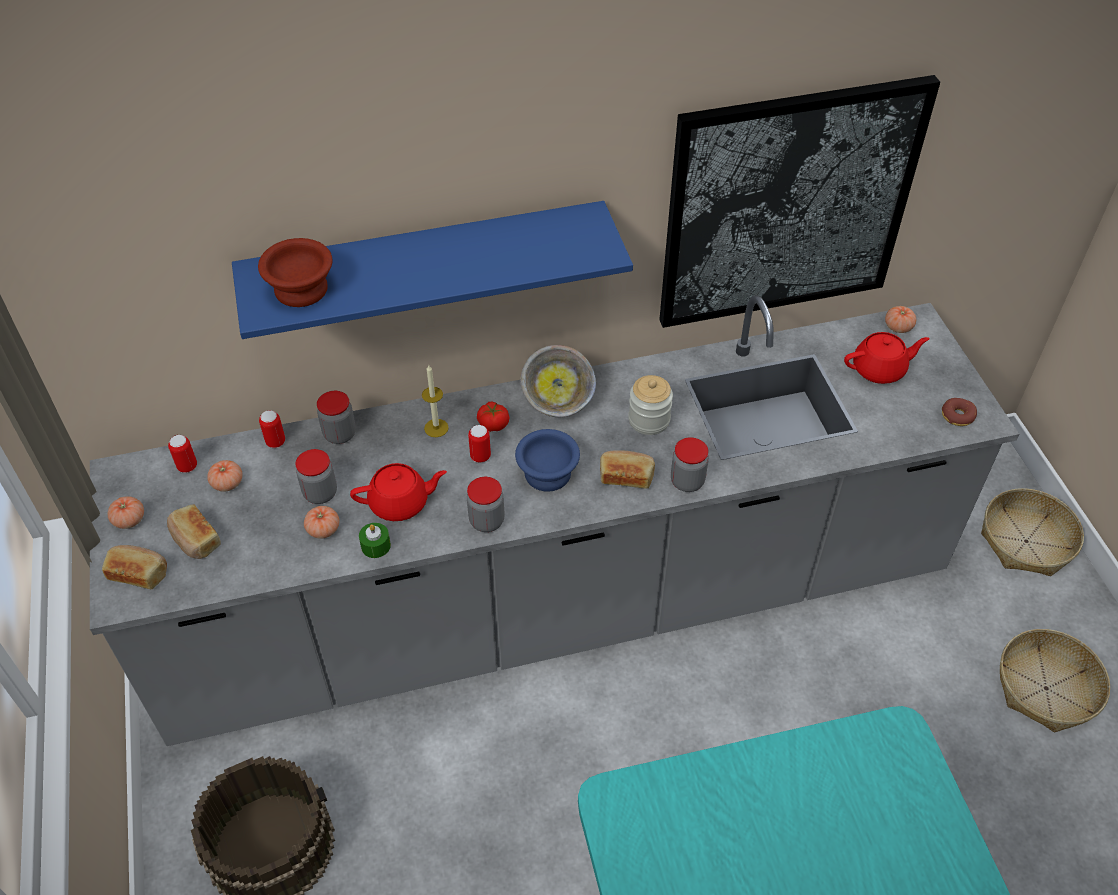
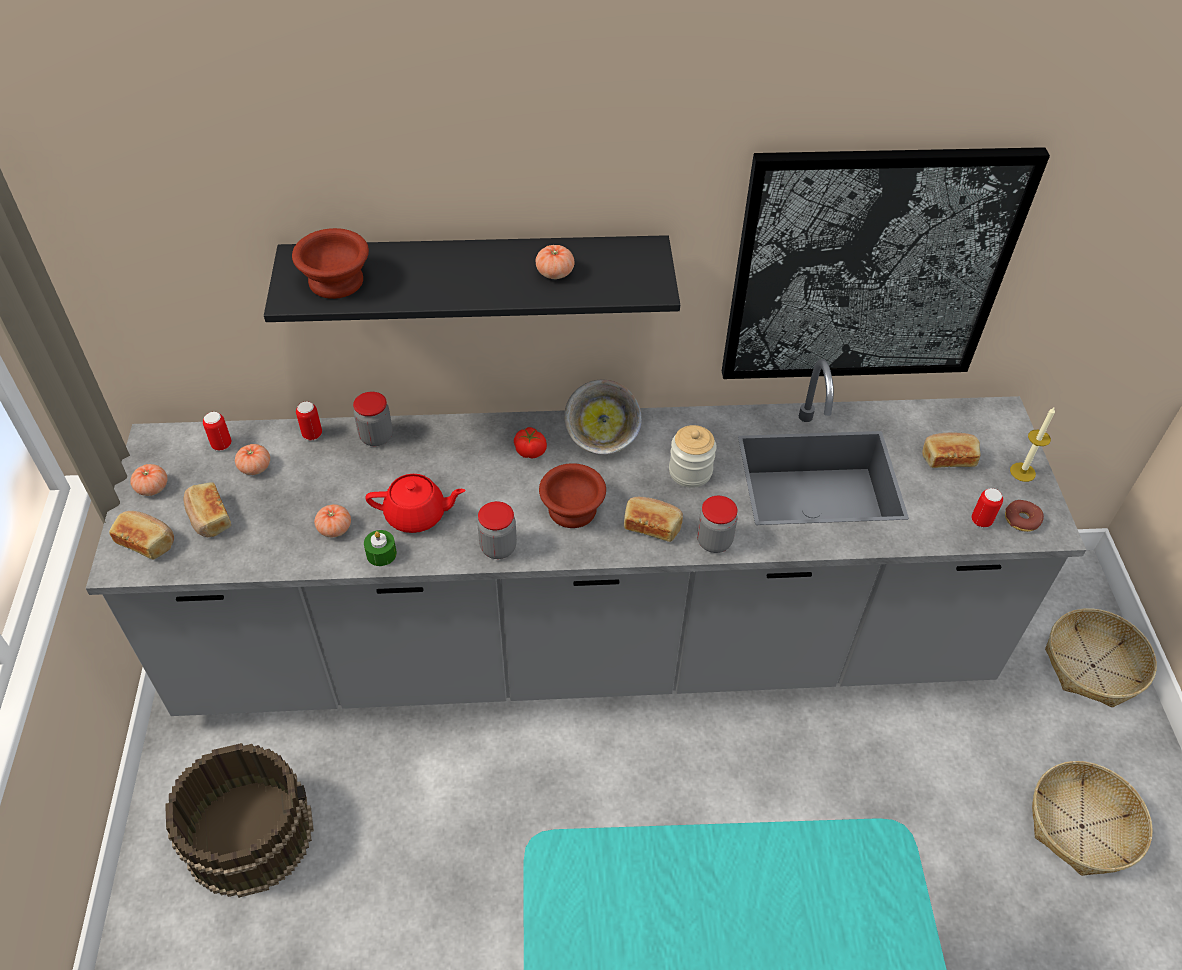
camera: 10 degrees right, 0 degrees up
blue shelf [232,201,633,339] -> black shelf [264,235,680,322]
jar [296,449,337,504] -> none
candle [422,365,449,437] -> candle moved to [1010,406,1055,482]
can [468,425,491,463] -> can moved to [971,488,1003,528]
blue bowl [515,429,580,492] -> brown bowl [539,463,606,528]
red teapot [844,332,930,384] -> bread [922,432,980,468]
tomato [885,306,916,333] -> tomato moved to [536,245,575,279]

